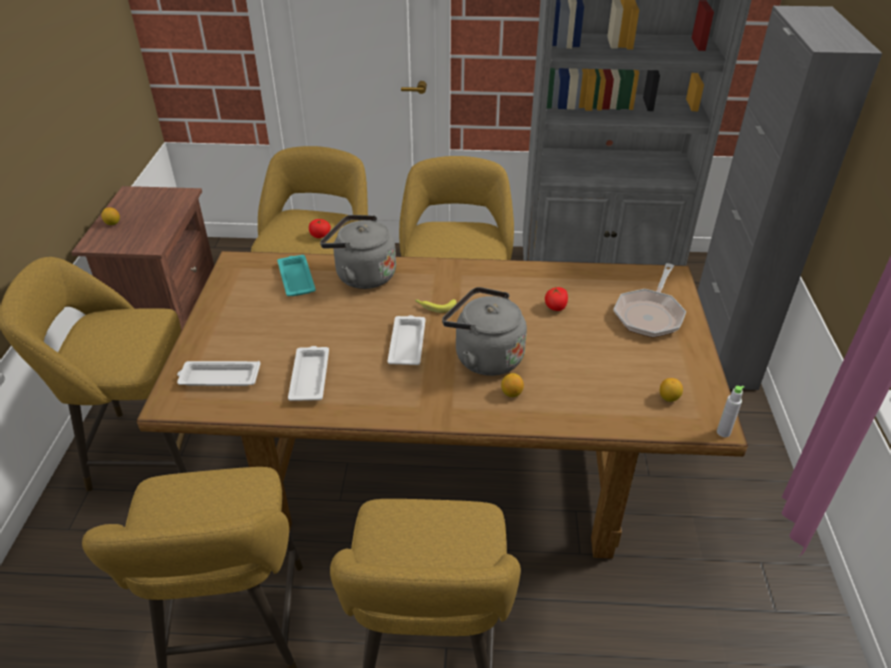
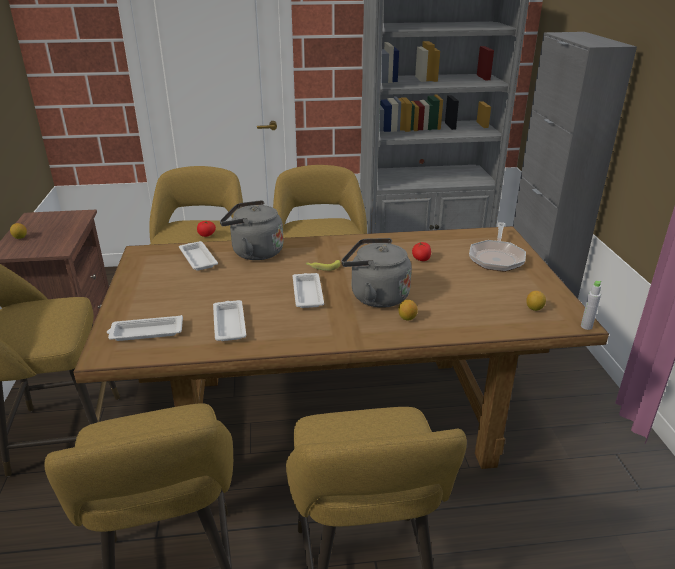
camera: 10 degrees left, 10 degrees down
turquoise tray [277,255,316,296] -> white tray [179,241,218,271]

